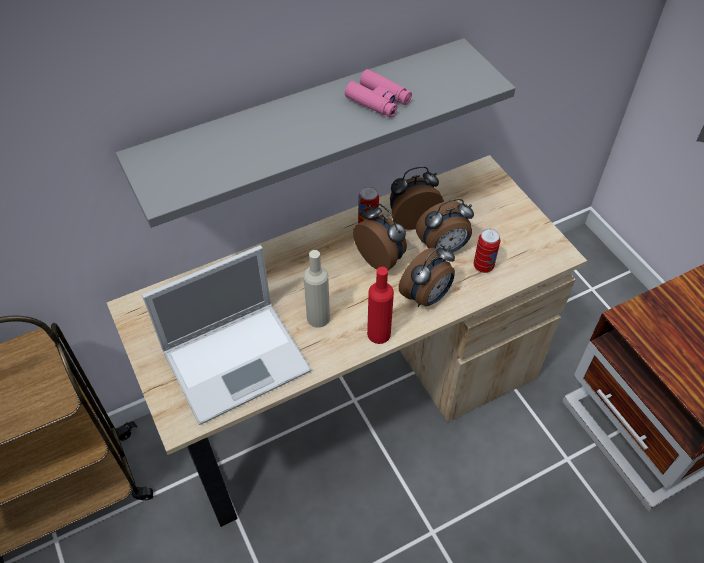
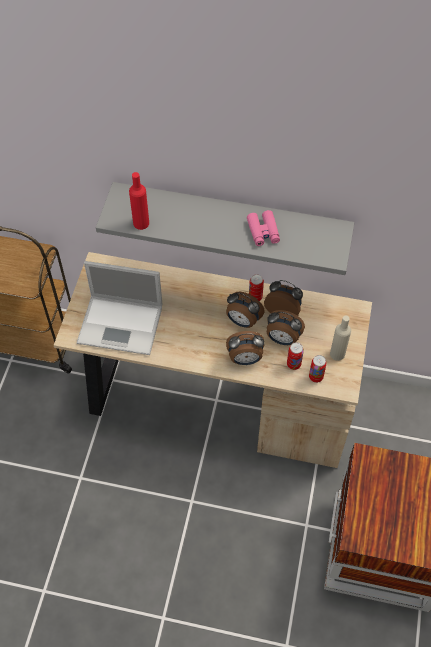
camera: 40 degrees right, 5 degrees up
beige bottle [303,250,330,328] -> beige bottle moved to [330,315,351,361]
alarm clock [353,204,407,270] -> alarm clock turned 120 degrees clockwise [226,292,265,328]
red bottle [367,267,394,344] -> red bottle moved to [129,172,149,230]
none -> can [309,355,327,383]

